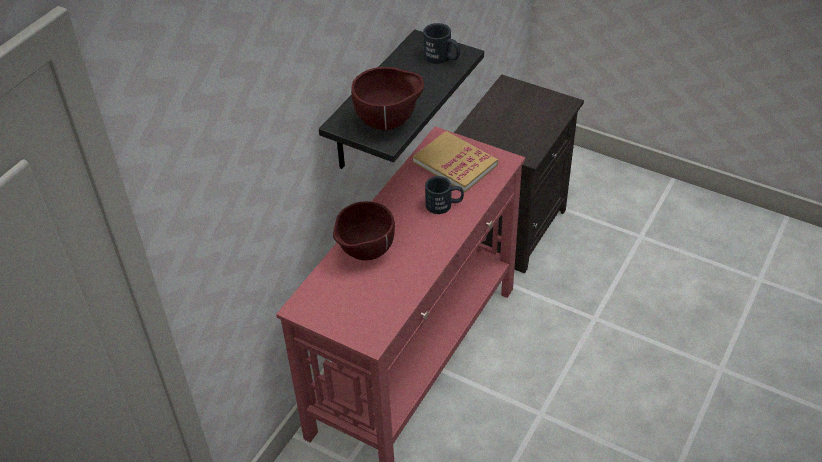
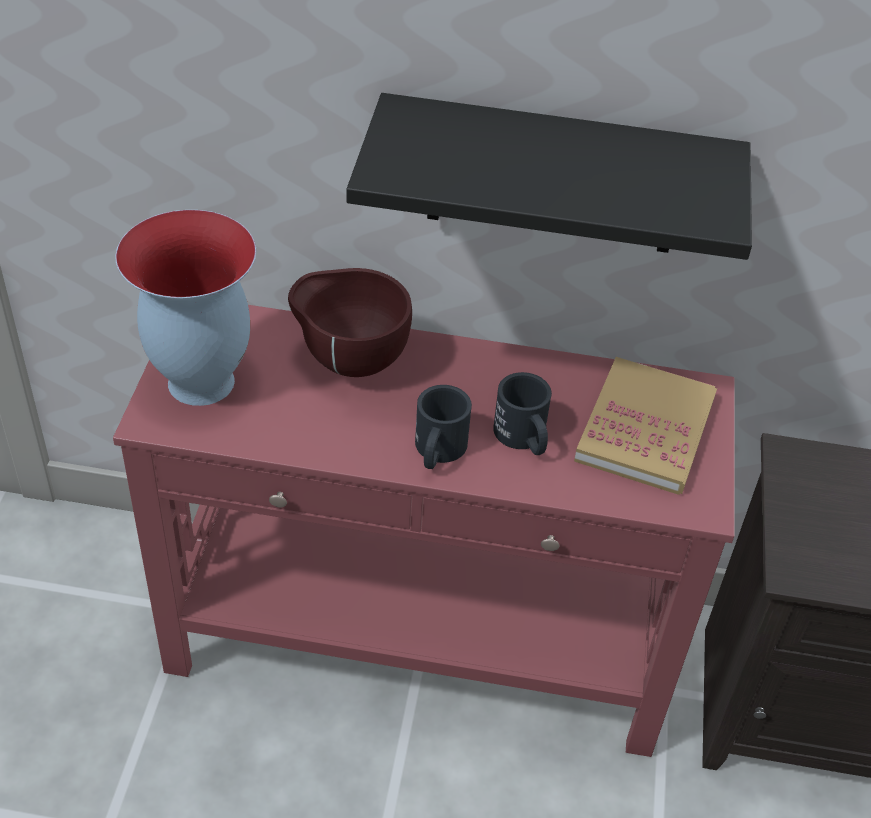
camera: 65 degrees right, 0 degrees up
brown bowl [351,67,424,131] -> none
black mug [423,23,460,64] -> black mug moved to [415,385,472,469]
none -> vase [115,210,256,406]

